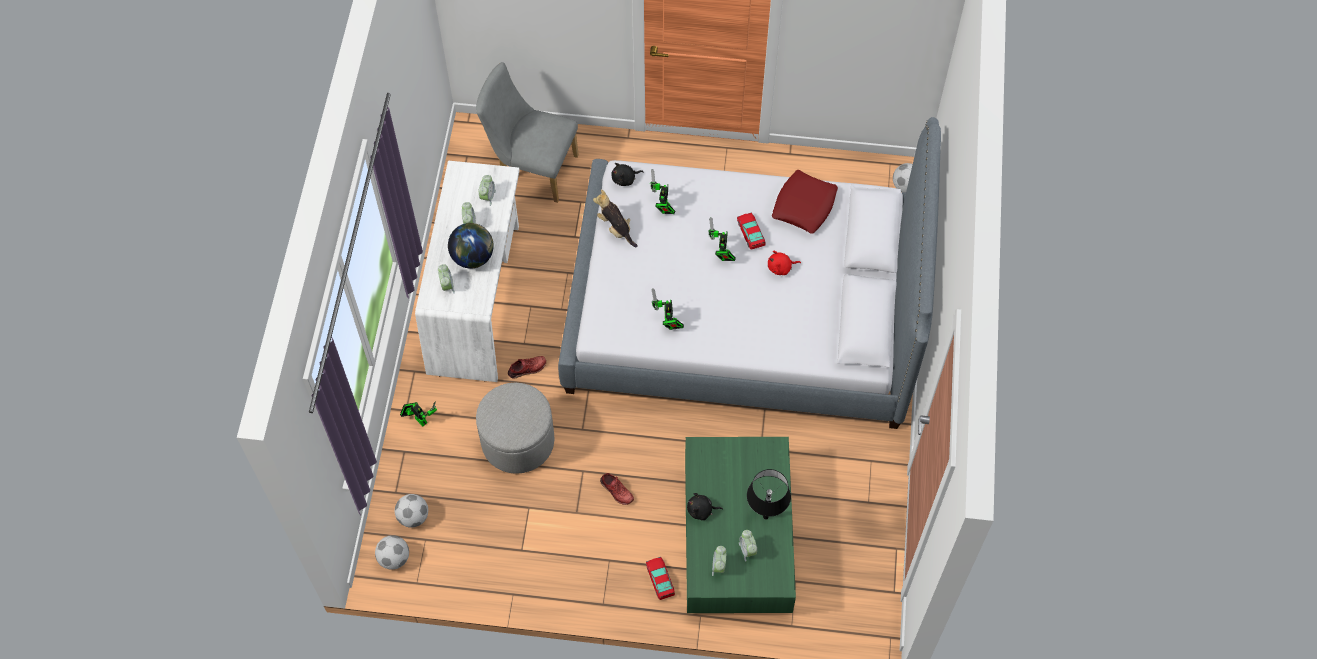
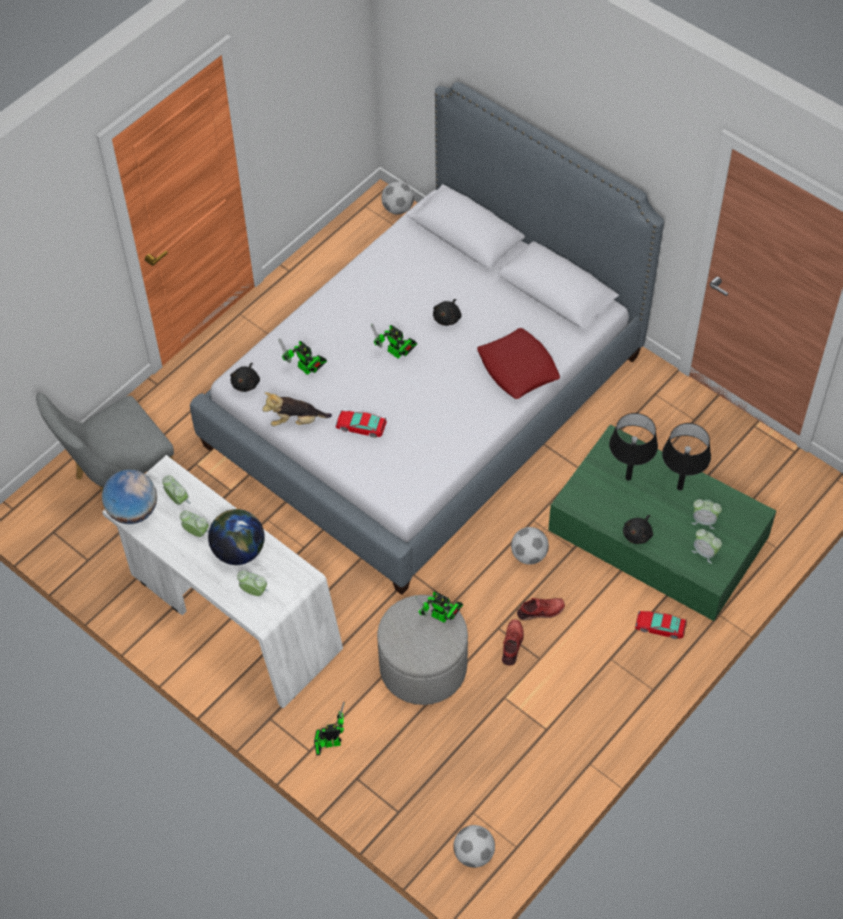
camera: 55 degrees left, 5 degrees down
football [395,494,428,528] -> football moved to [511,527,549,565]
red shoe [508,356,546,379] -> red shoe moved to [502,619,524,666]
toy robot [651,288,684,330] -> toy robot moved to [416,591,464,623]
toy car [737,213,765,250] -> toy car moved to [336,411,387,438]
red plush toy [768,251,801,275] -> black plush toy [433,299,462,326]
red pillow [772,170,838,234] -> red pillow moved to [477,328,560,399]
none -> globe [102,470,157,524]
none -> black table lamp [609,413,658,481]

